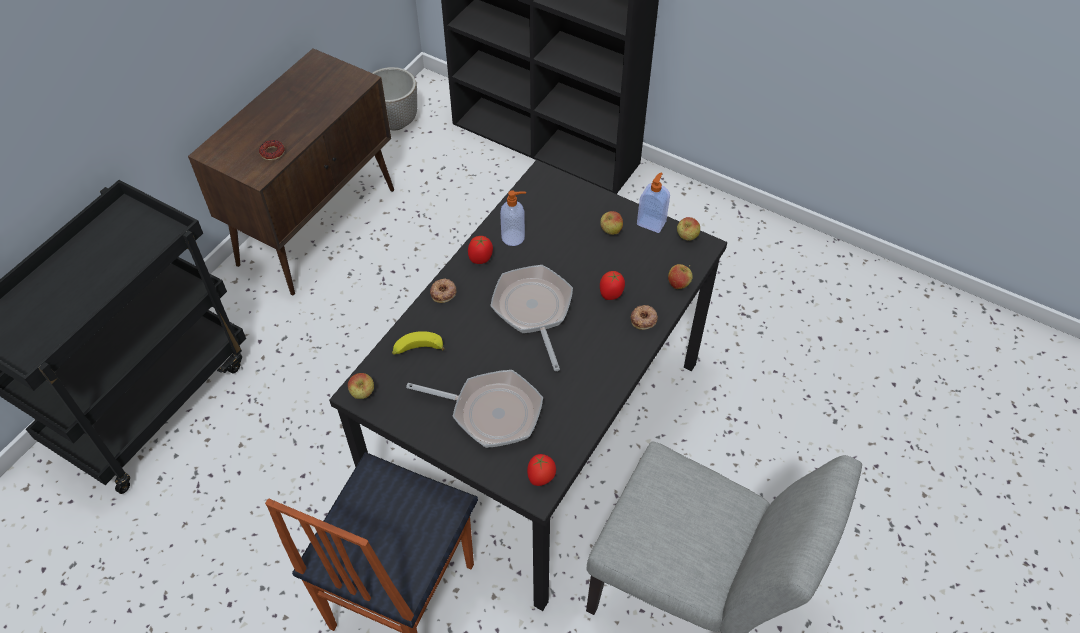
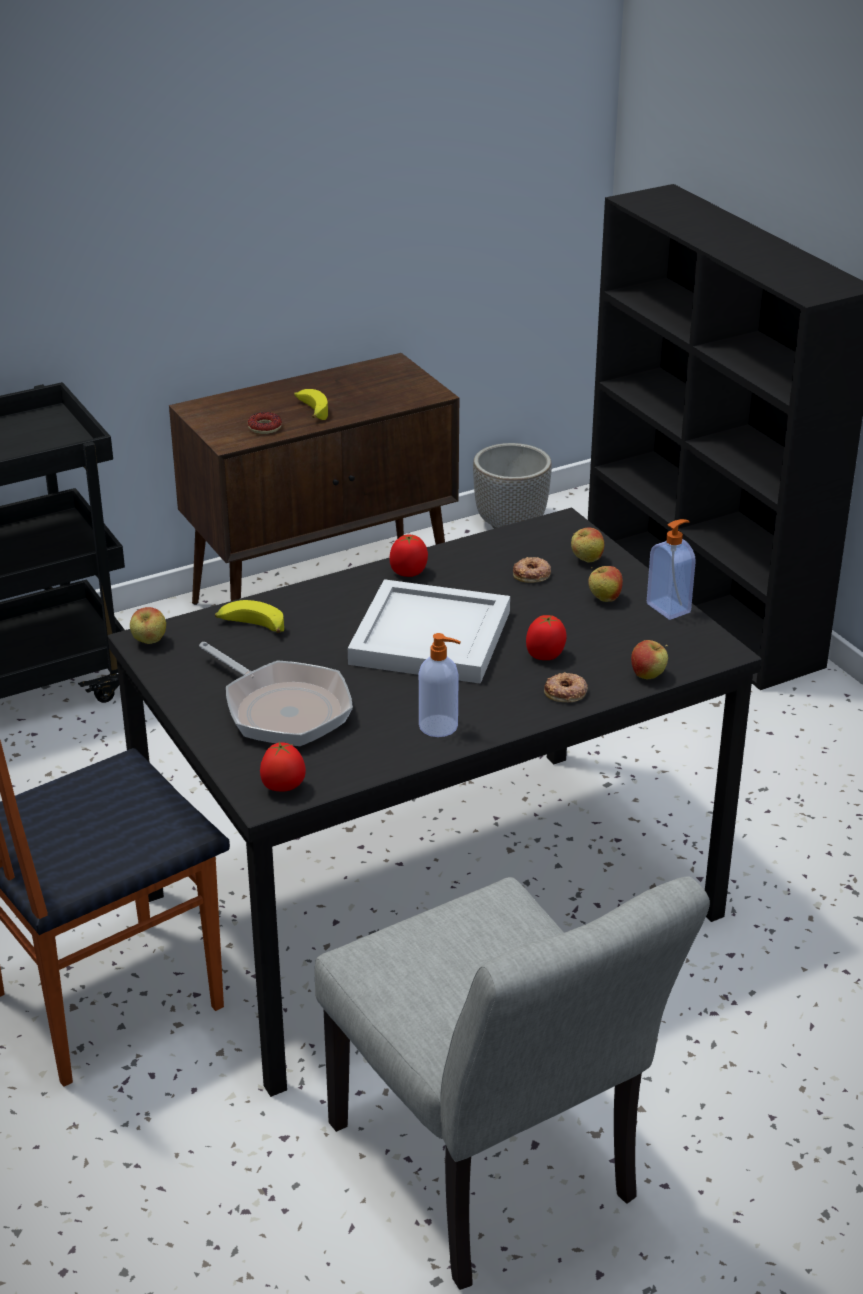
camera: 30 degrees right, 20 degrees down
donut [430,278,456,303] -> donut moved to [513,557,551,583]
frying pan [491,265,573,371] -> white tray [348,579,510,684]
soap dispenser [500,190,526,246] -> soap dispenser moved to [419,633,461,737]
apple [677,217,700,241] -> apple moved to [571,527,604,562]
none -> banana [294,389,328,420]

